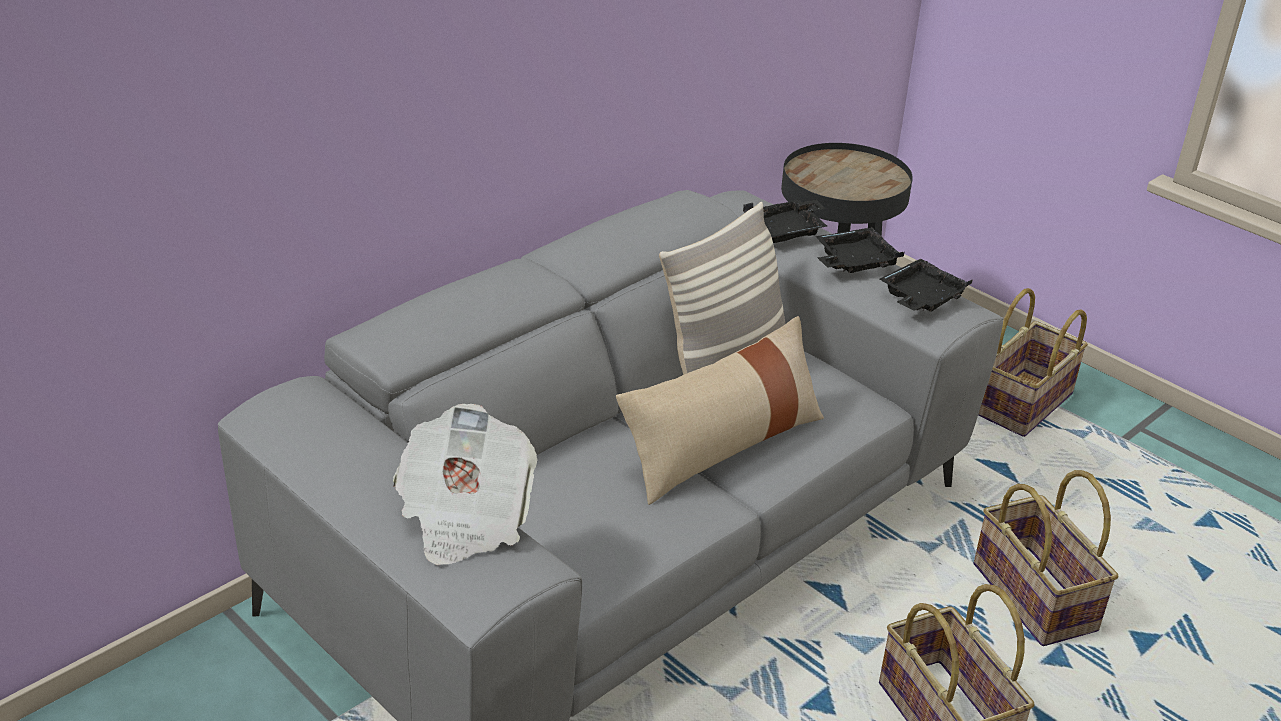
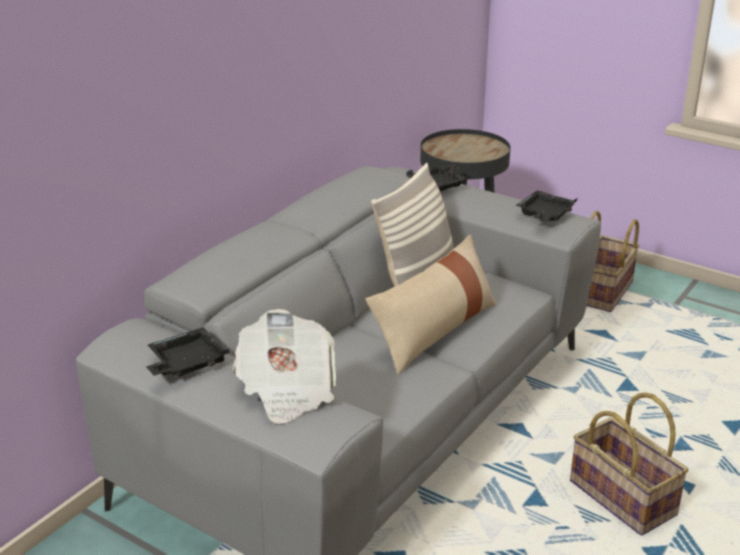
camera: 10 degrees left, 5 degrees down
black tray [815,228,905,273] -> black tray moved to [146,327,229,377]
basket [973,470,1118,646] -> none

